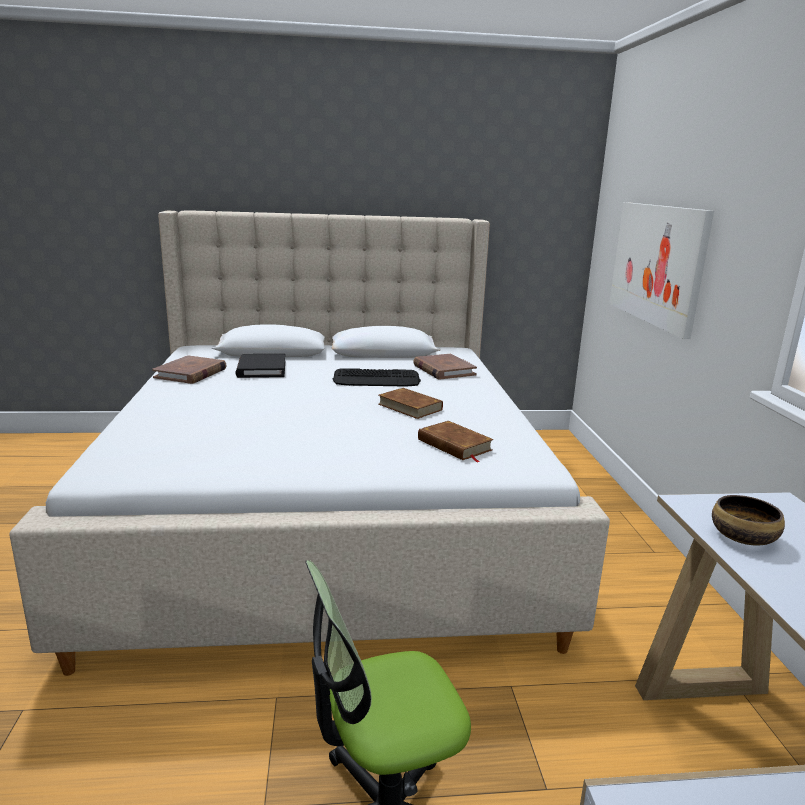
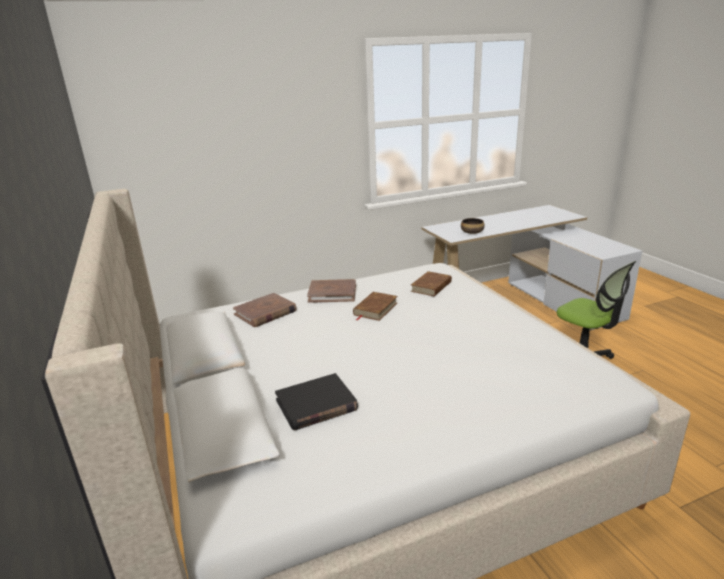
camera: 105 degrees left, 5 degrees up
brown book [152,355,226,384] -> brown book moved to [307,279,356,303]
keyboard [332,369,421,387] -> none
picture [609,202,714,339] -> none

